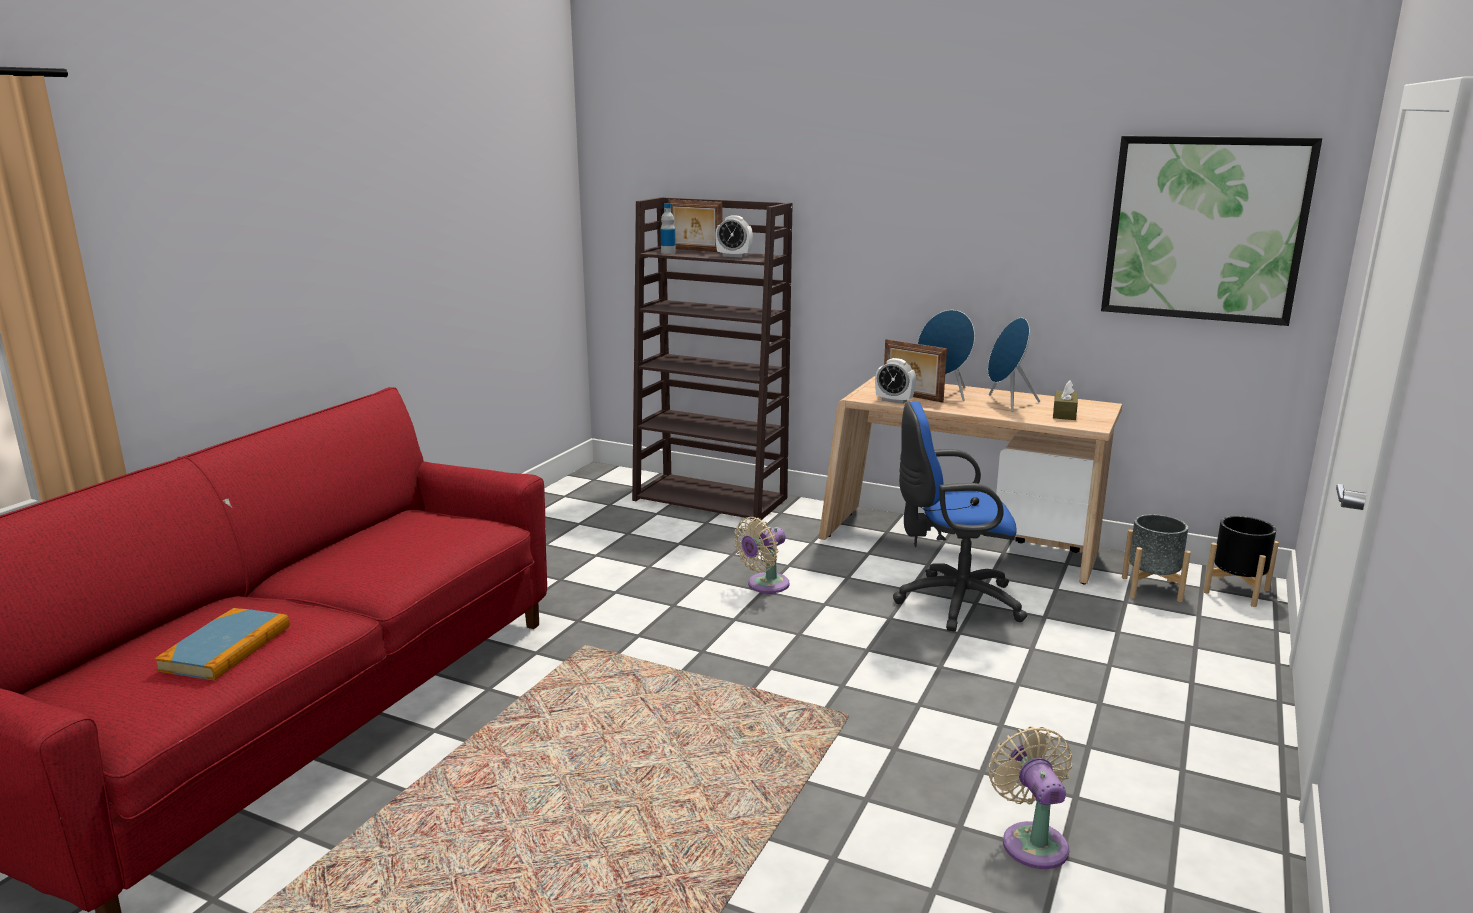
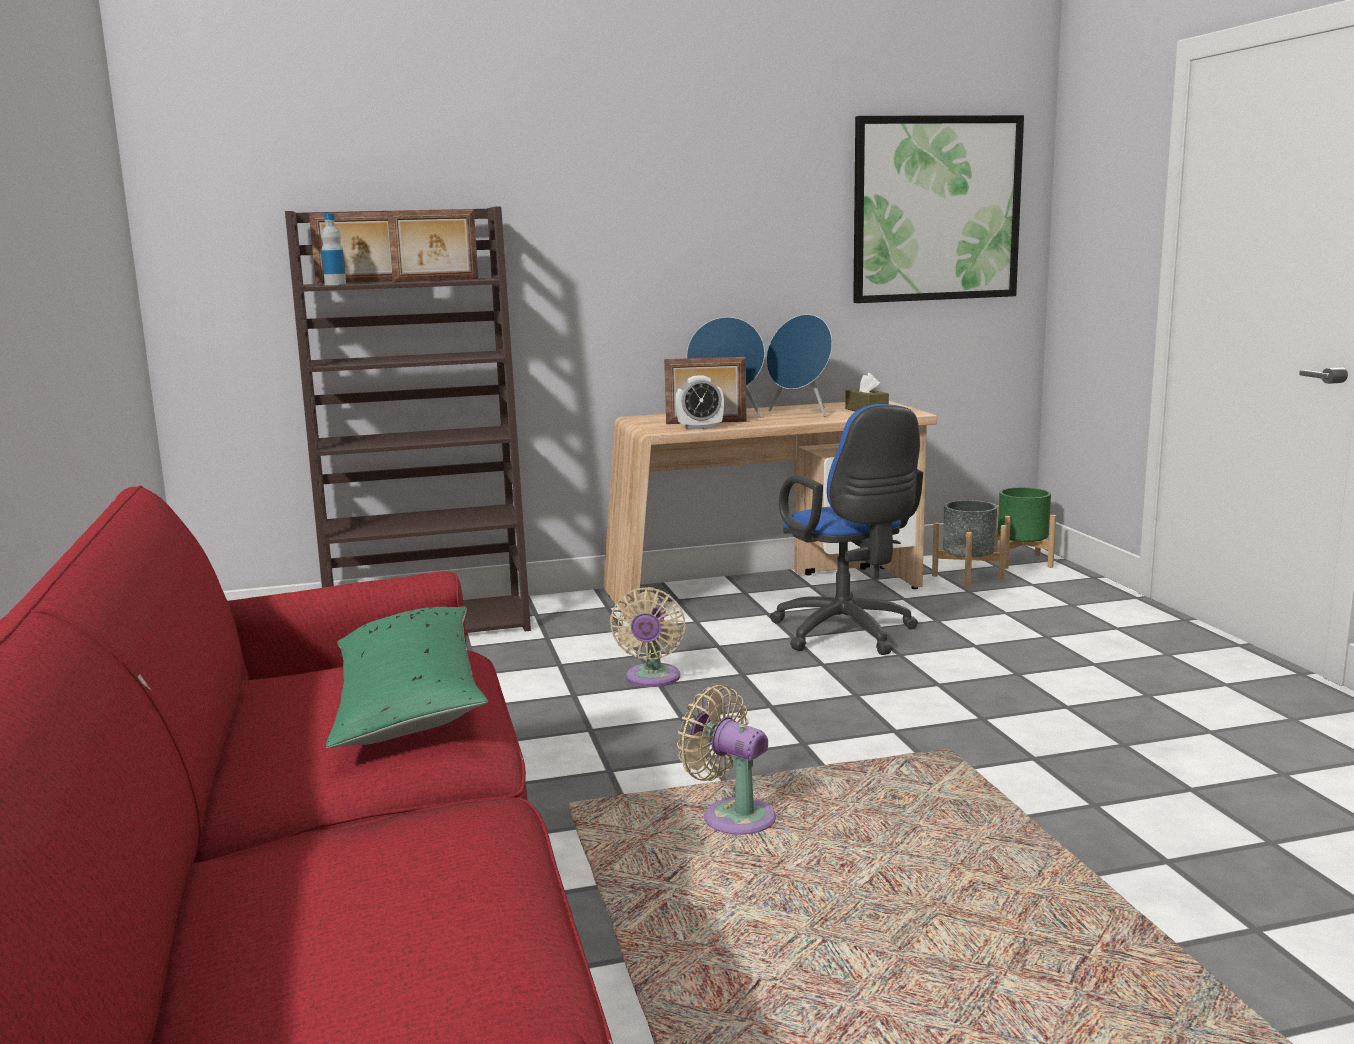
camera: 40 degrees left, 5 degrees down
book [154,608,290,680] -> none
alarm clock [715,215,753,257] -> picture frame [387,209,478,282]
blue office chair [893,401,1027,631] -> blue office chair turned 75 degrees counterclockwise [770,404,923,655]
beige fan [989,727,1072,869] -> beige fan moved to [677,685,776,835]
black planter [1203,516,1279,607] -> green planter [995,487,1056,569]
none -> green pillow [326,606,488,748]

